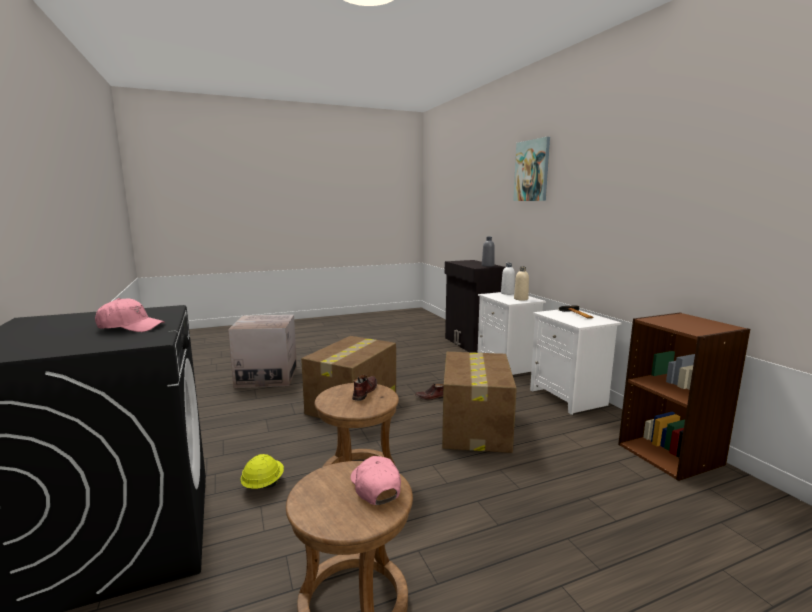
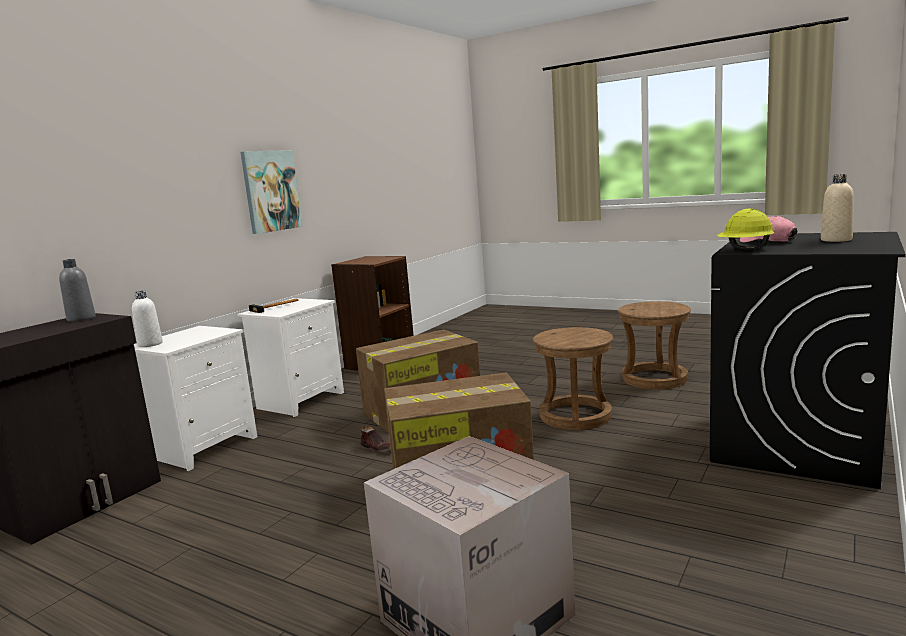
camera: 125 degrees left, 0 degrees up
yellow hard hat [240,454,284,489] -> yellow hard hat moved to [717,209,775,250]
pink cap [351,456,401,505] -> none
brown shoe [352,375,377,401] -> none
picture [513,137,550,201] -> picture moved to [240,150,303,234]
beige bottle [514,266,529,301] -> beige bottle moved to [821,174,854,242]

